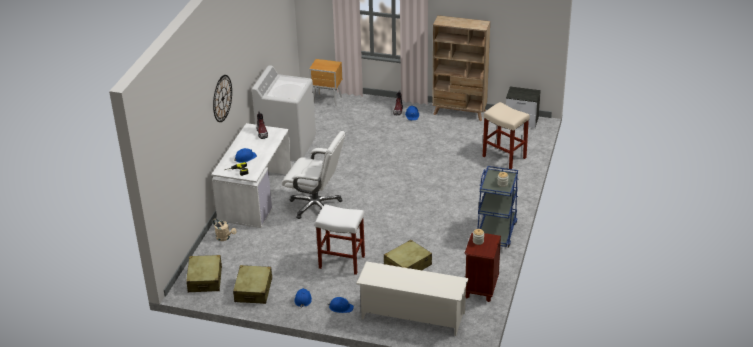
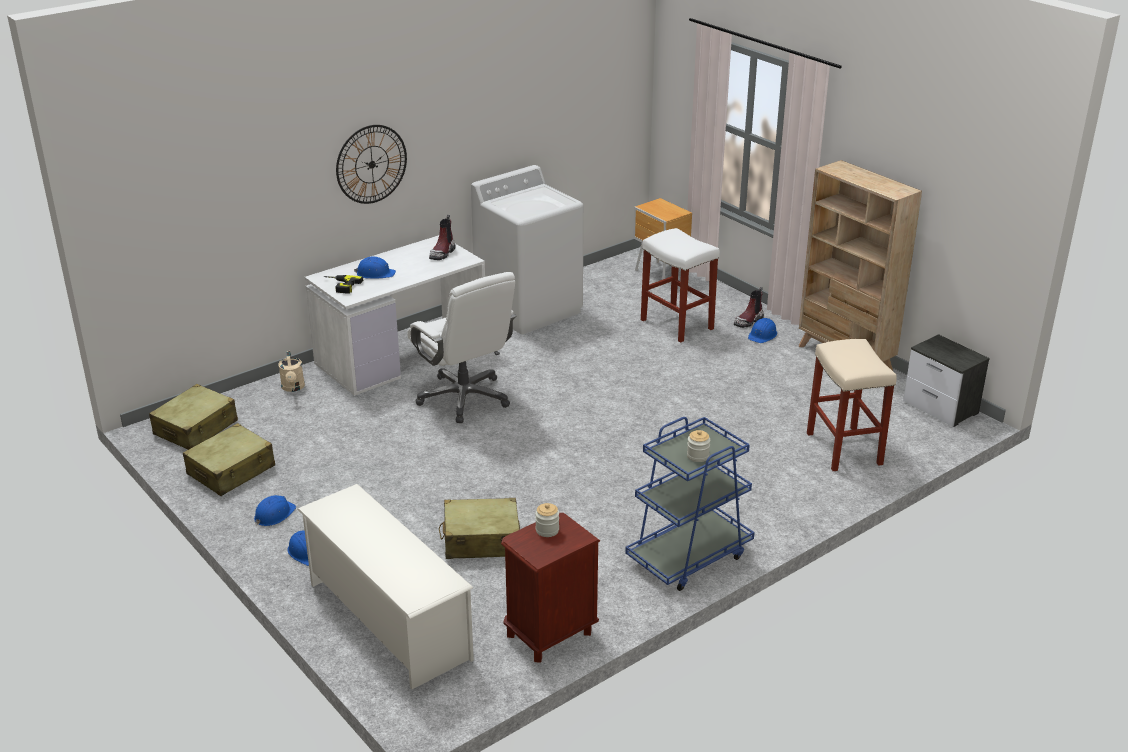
camera: 35 degrees right, 5 degrees down
white stool [315,204,365,275] -> white stool moved to [641,228,720,343]

